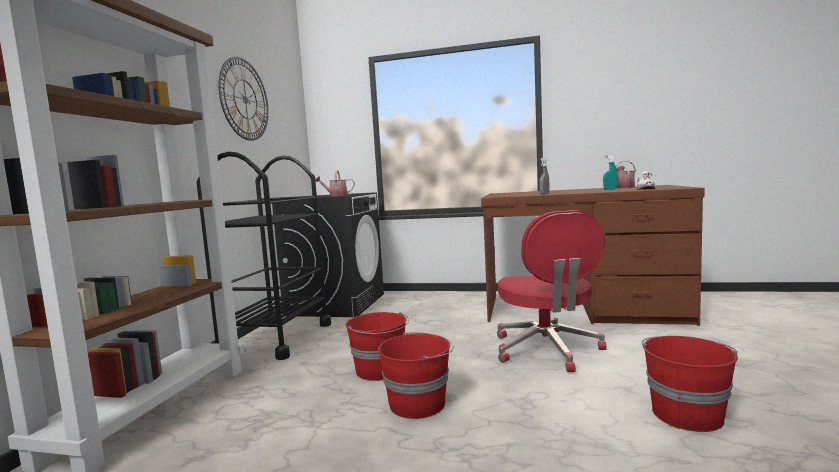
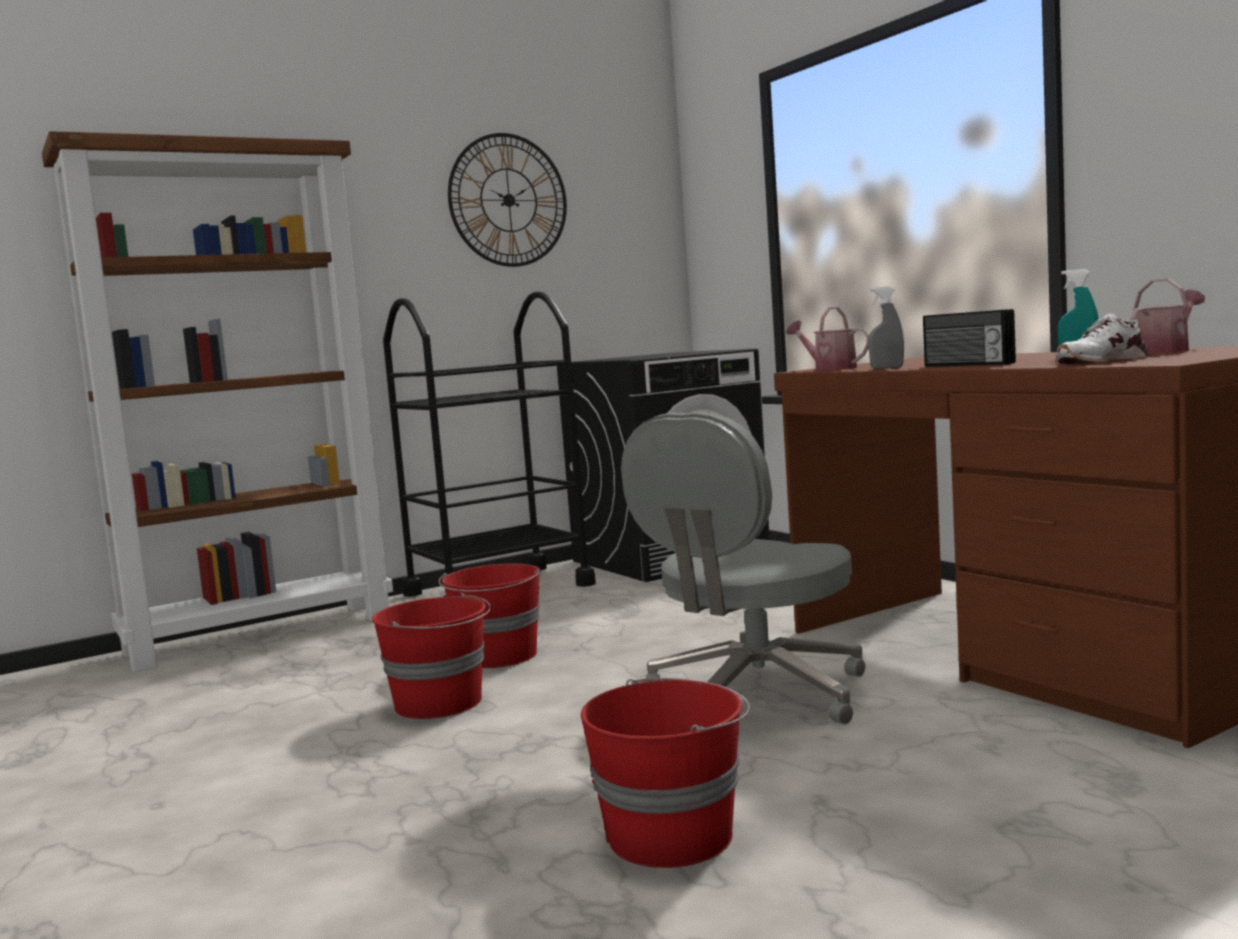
camera: 45 degrees right, 0 degrees up
watering can [315,170,355,196] -> watering can moved to [786,306,869,371]
red office chair [497,210,606,372] -> grey office chair [621,412,865,725]
none -> radio [923,309,1016,367]

